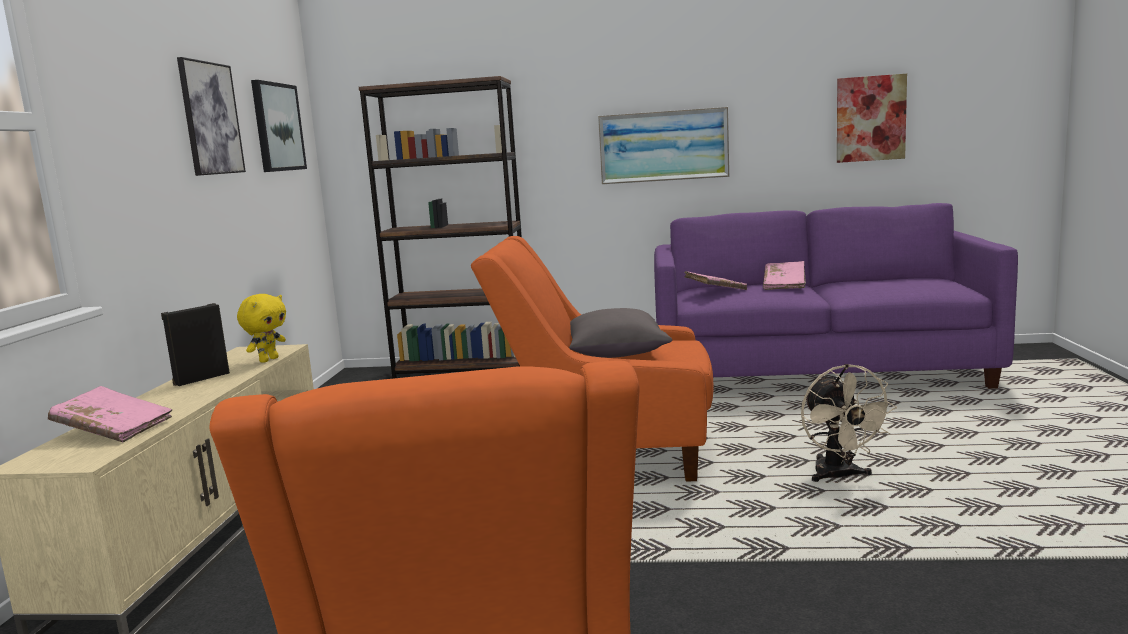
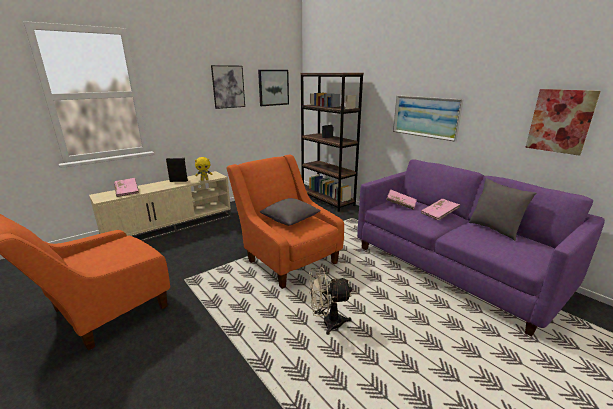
camera: 45 degrees right, 10 degrees up
beige fan [801,364,897,482] -> beige fan turned 45 degrees clockwise [309,267,352,335]
none -> grey pillow [469,178,537,241]

